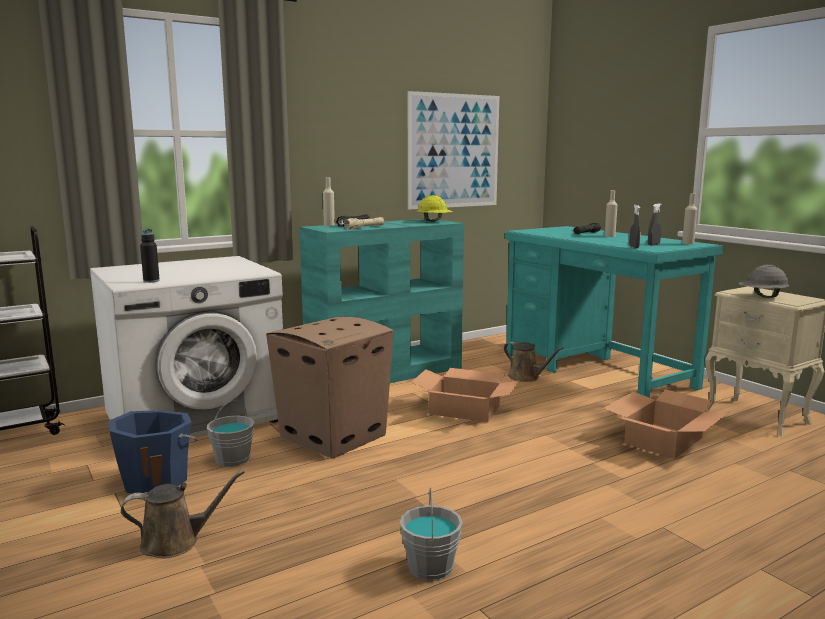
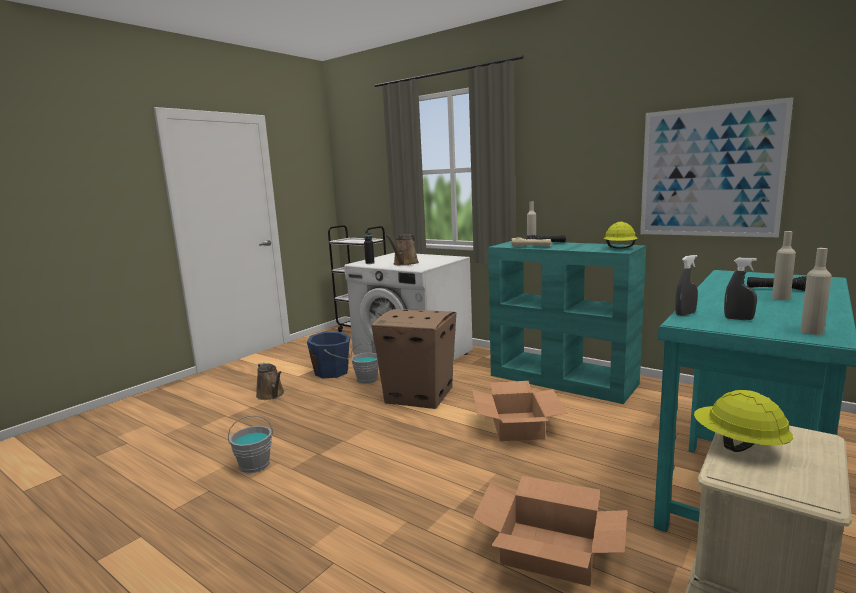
camera: 70 degrees right, 0 degrees up
brown watering can [504,342,564,382] -> brown watering can moved to [386,234,419,266]
grey hard hat [739,265,790,298] -> yellow hard hat [694,390,793,452]

